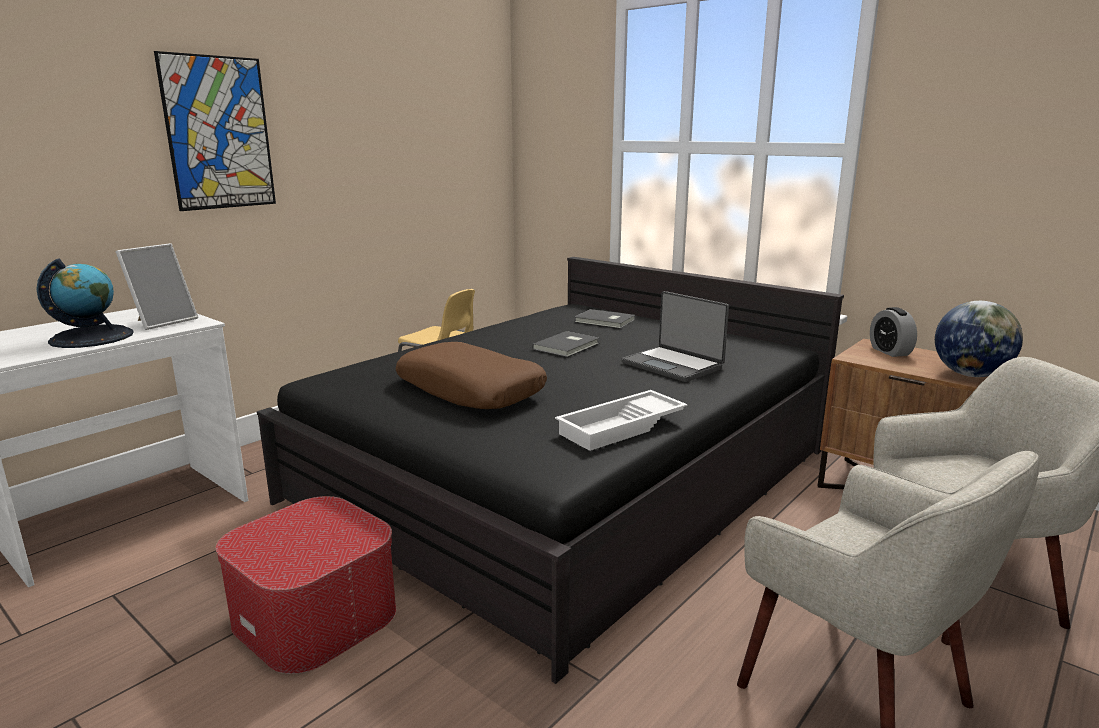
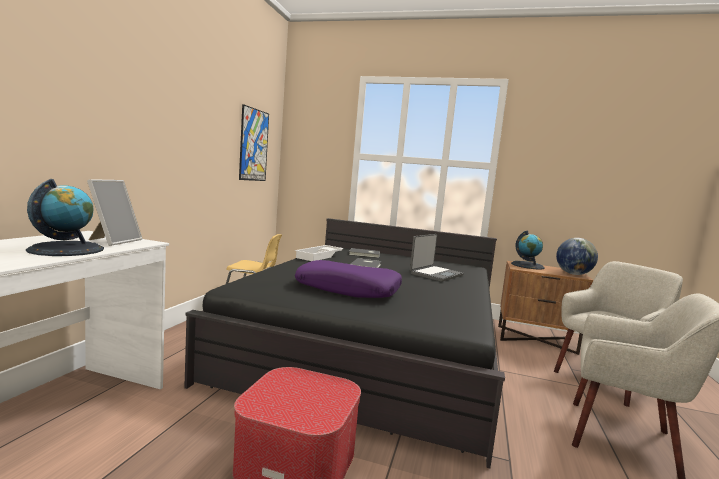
camera: 25 degrees left, 10 degrees down
picture [154,51,276,211] -> picture moved to [239,104,269,181]
brown pillow [396,342,547,409] -> purple pillow [295,260,402,298]
white tray [555,390,687,451] -> white tray moved to [295,245,344,261]
laptop [621,291,729,382] -> laptop turned 75 degrees counterclockwise [410,234,464,282]
alarm clock [870,307,917,357] -> globe [511,231,545,270]

